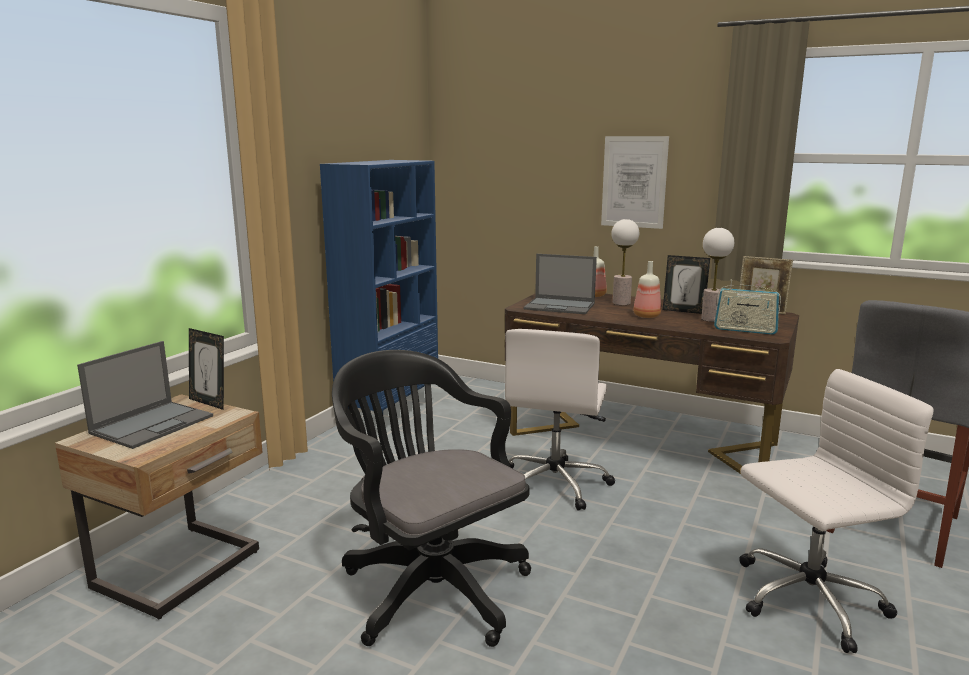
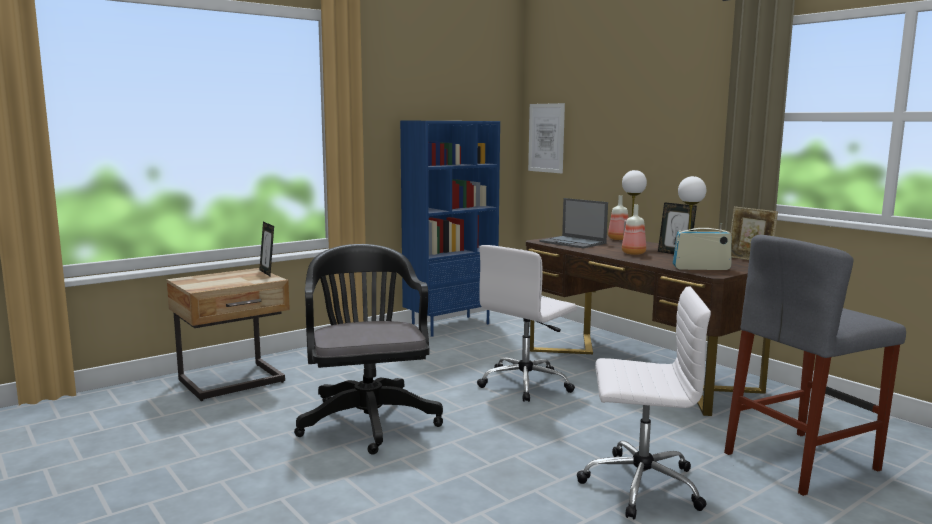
camera: 25 degrees right, 5 degrees down
laptop [77,341,213,449] -> none
picture [601,136,669,229] -> picture moved to [528,103,565,173]
radio [714,280,781,335] -> radio turned 135 degrees clockwise [673,223,732,270]

